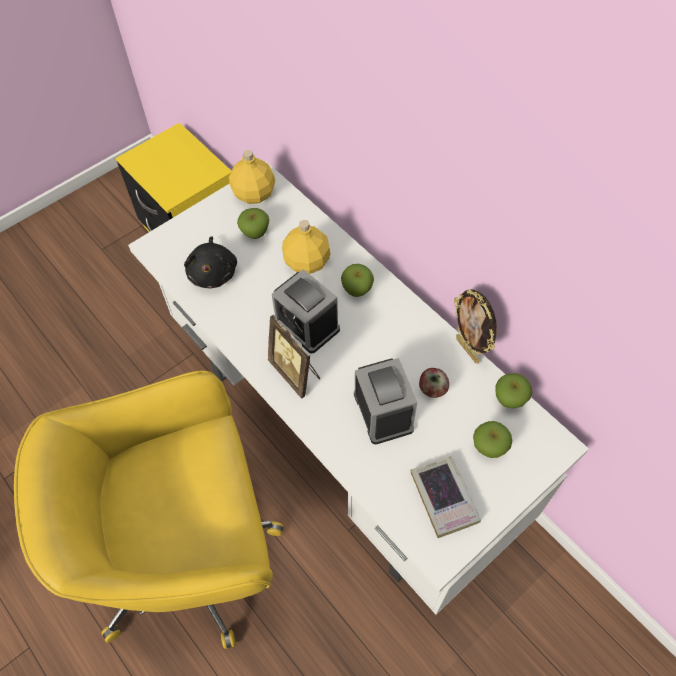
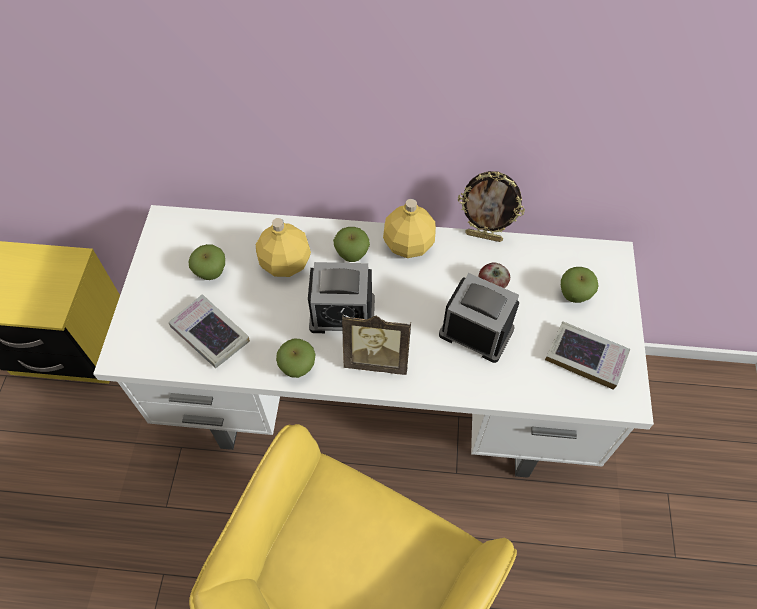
camera: 45 degrees left, 0 degrees up
black plush toy [184,236,237,288] -> book [169,294,250,368]
yellow bottle [229,150,275,204] -> yellow bottle moved to [383,199,436,258]
apple [495,373,532,408] -> apple moved to [276,338,315,378]

